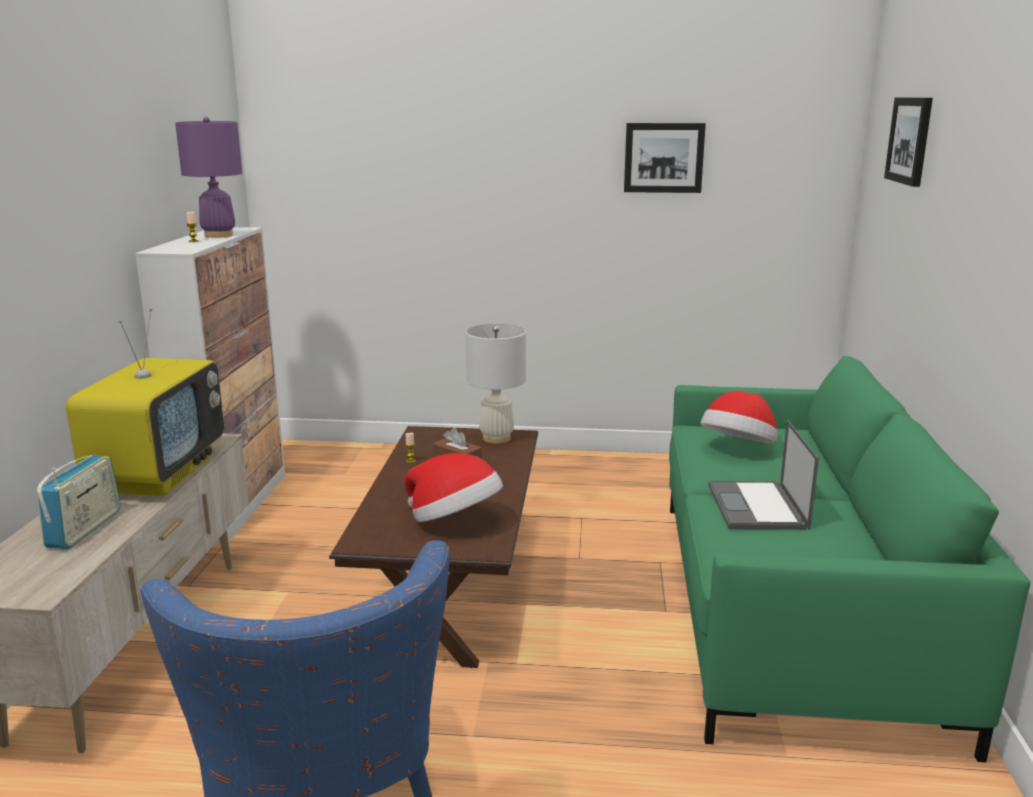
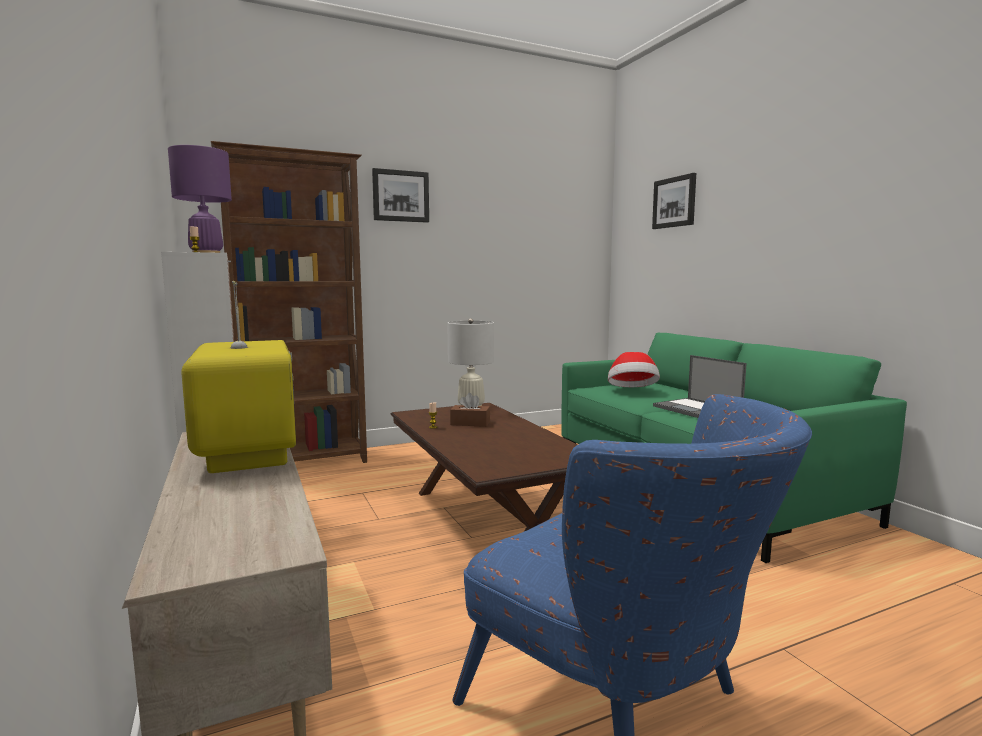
camera: 30 degrees left, 10 degrees down
radio [36,455,121,550] -> none
hat [405,453,503,522] -> none
picture [624,123,706,193] -> picture moved to [372,168,429,223]
none -> brown bookcase [211,141,367,463]

